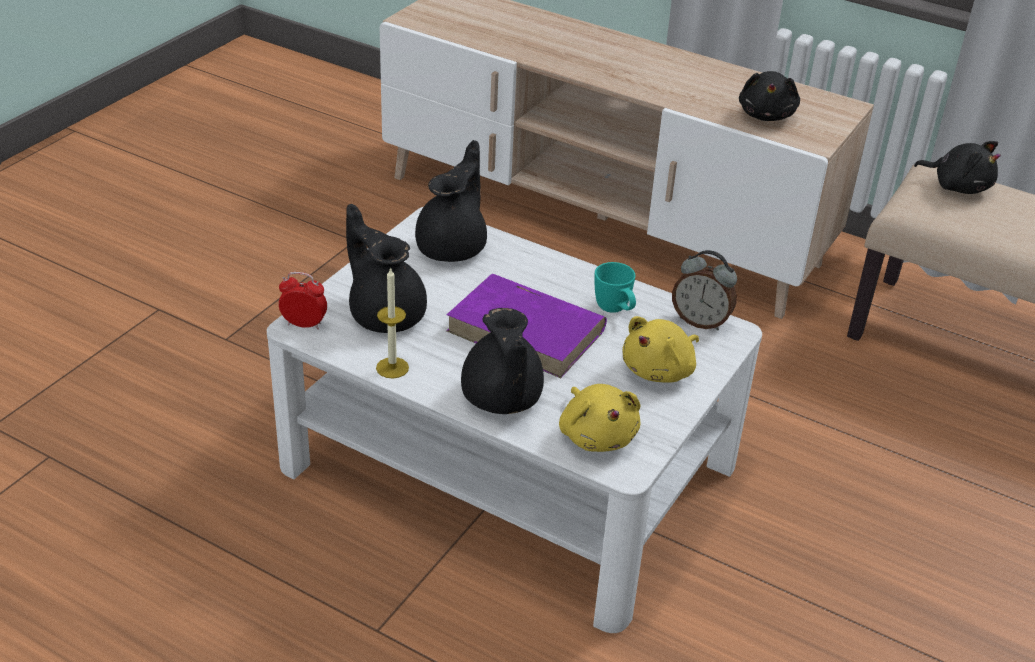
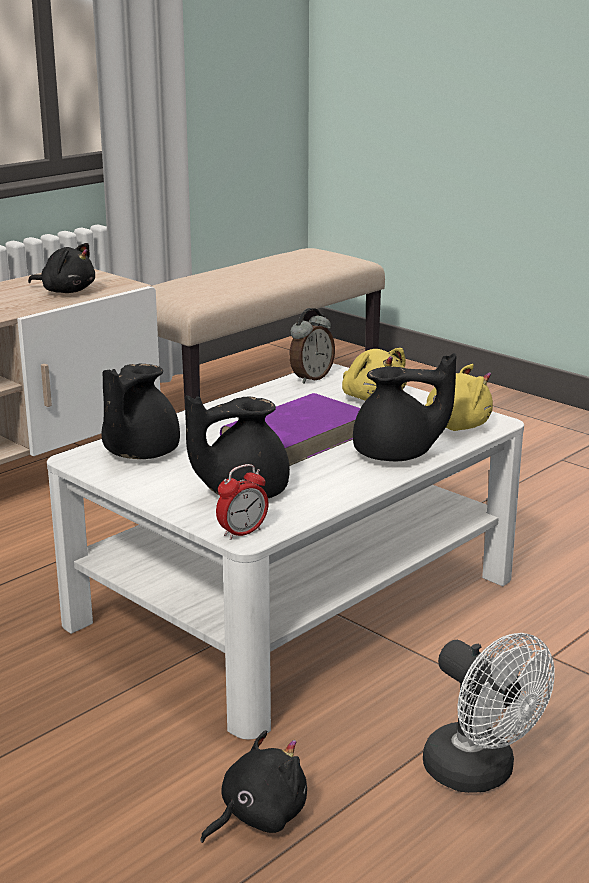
camera: 75 degrees left, 15 degrees down
alarm clock [279,272,327,329] -> alarm clock turned 150 degrees counterclockwise [216,464,268,540]
candle [376,267,409,378] -> none
black teapot [415,140,487,262] -> black teapot turned 105 degrees counterclockwise [101,364,180,459]
turquoise mug [595,262,636,313] -> none
black plush toy [914,141,1001,194] -> black plush toy moved to [200,730,307,843]
none -> white fan [423,633,555,793]

